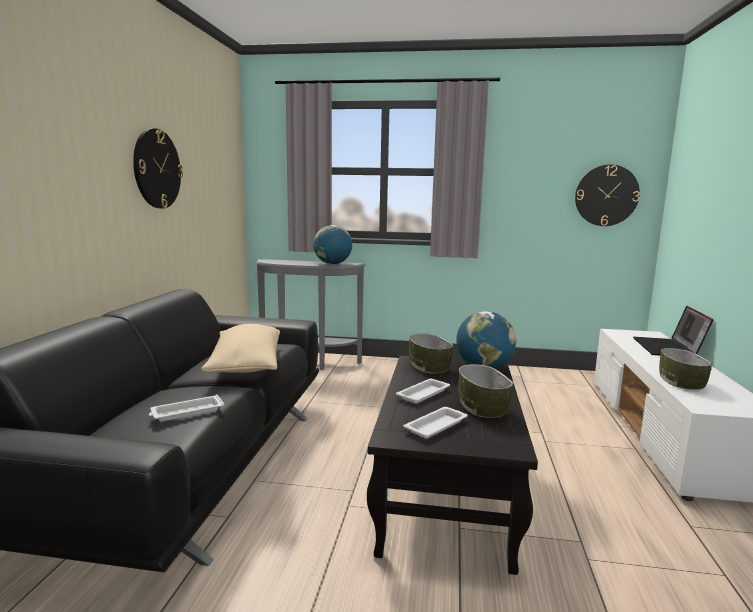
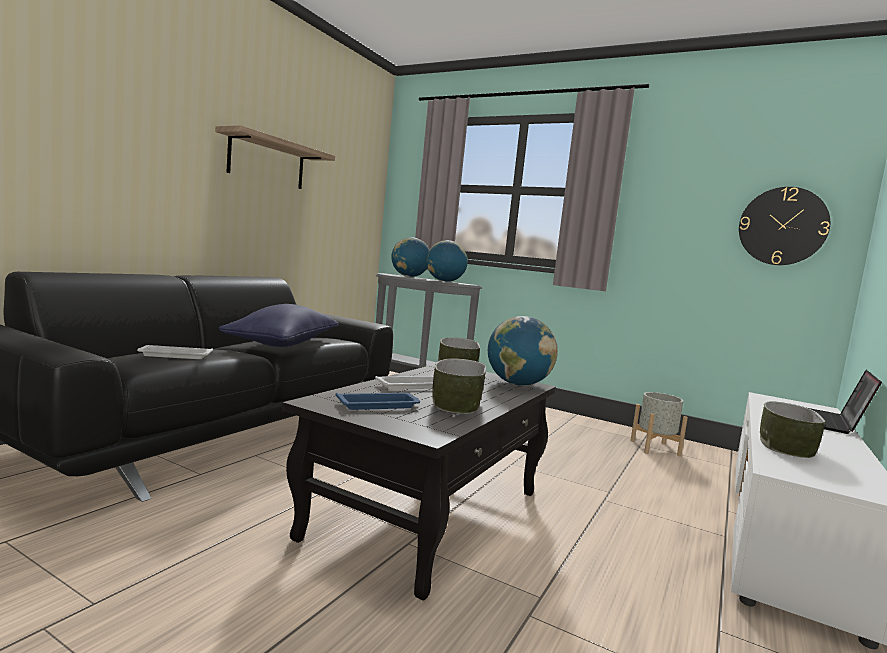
camera: 20 degrees right, 5 degrees down
wall clock [133,128,183,209] -> shelf [215,125,335,189]
beige pillow [201,324,280,373] -> blue pillow [219,304,338,347]
white tray [403,407,468,438] -> blue tray [336,393,420,410]
none -> globe [391,237,429,277]
none -> grey planter [631,392,688,457]

